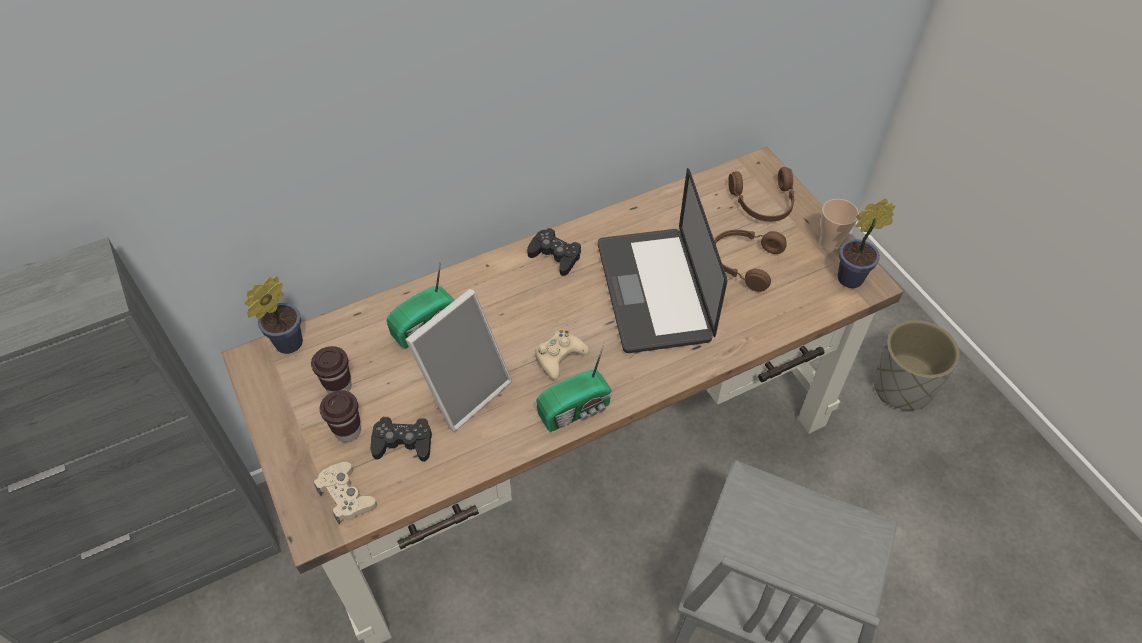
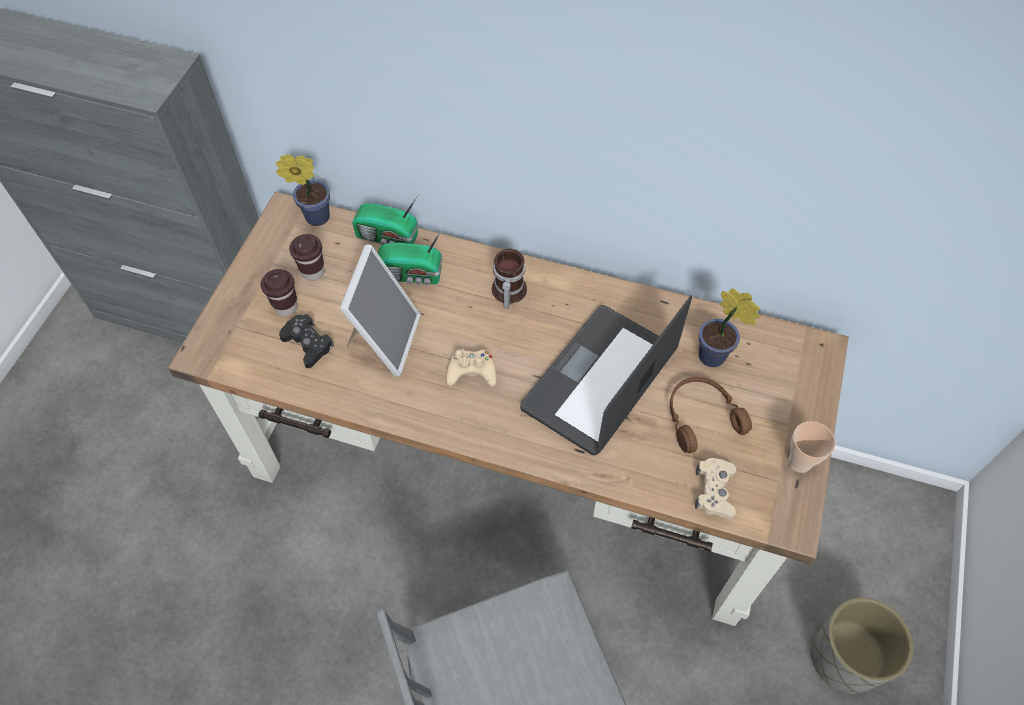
camera: 45 degrees right, 5 degrees up
beige game controller [314,462,377,524] -> beige game controller moved to [695,458,736,519]
picture frame [406,289,512,432] -> picture frame turned 75 degrees counterclockwise [339,244,421,377]
black game controller [527,228,581,276] -> none
radio [536,343,612,432] -> radio moved to [352,194,419,245]
brown headphones [728,167,794,222] -> none
potted plant [837,198,896,288] -> potted plant moved to [699,288,760,367]
none -> mug [492,249,527,309]

